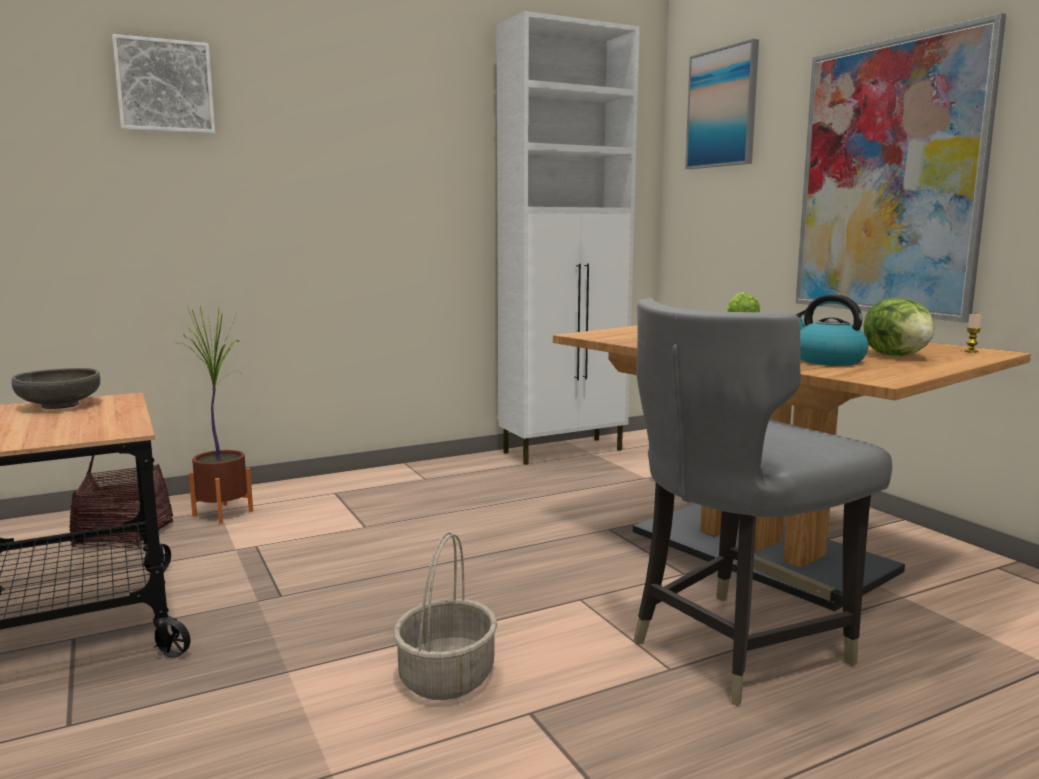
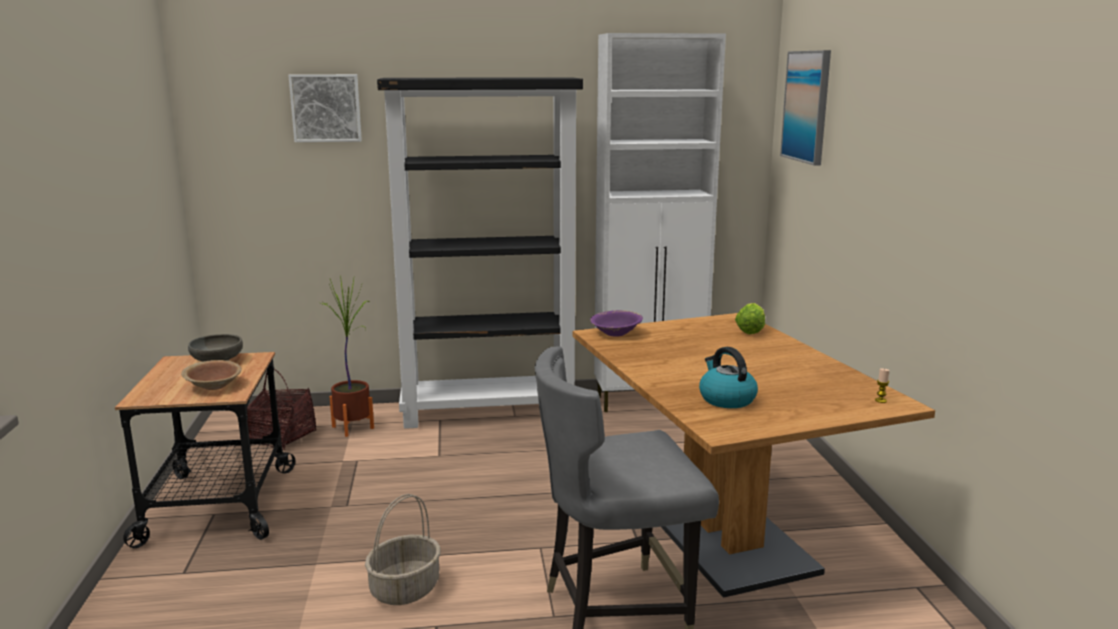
camera: 20 degrees right, 5 degrees up
picture [796,13,1006,323] -> none
lettuce [863,298,934,356] -> none
none -> brown bowl [181,360,242,390]
none -> black bookcase [377,77,583,429]
none -> purple bowl [590,310,643,336]

